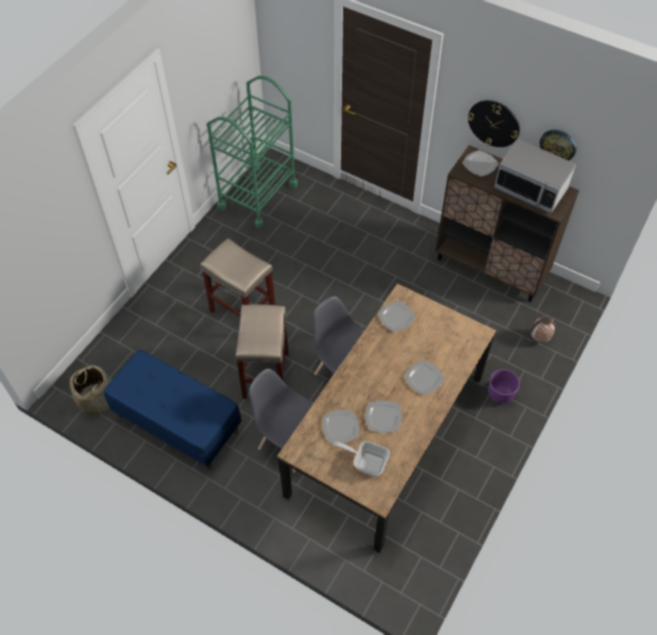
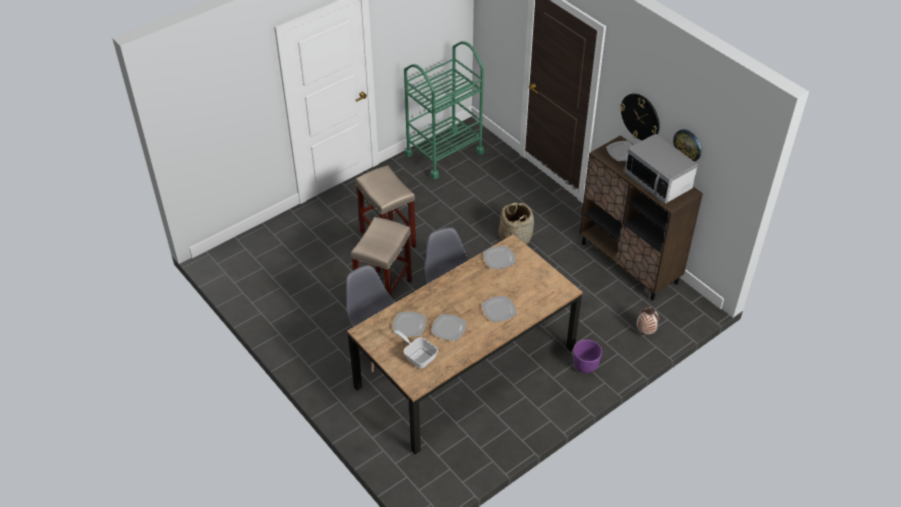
camera: 20 degrees right, 10 degrees down
basket [70,364,111,417] -> basket moved to [499,202,534,245]
blue bench [104,350,241,470] -> none

